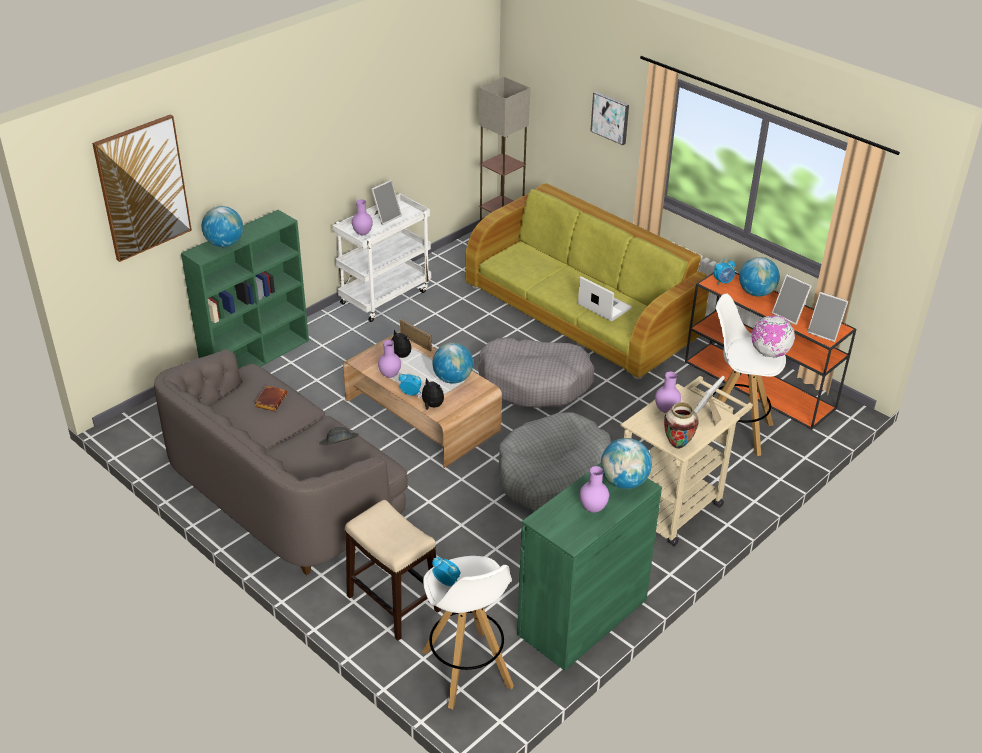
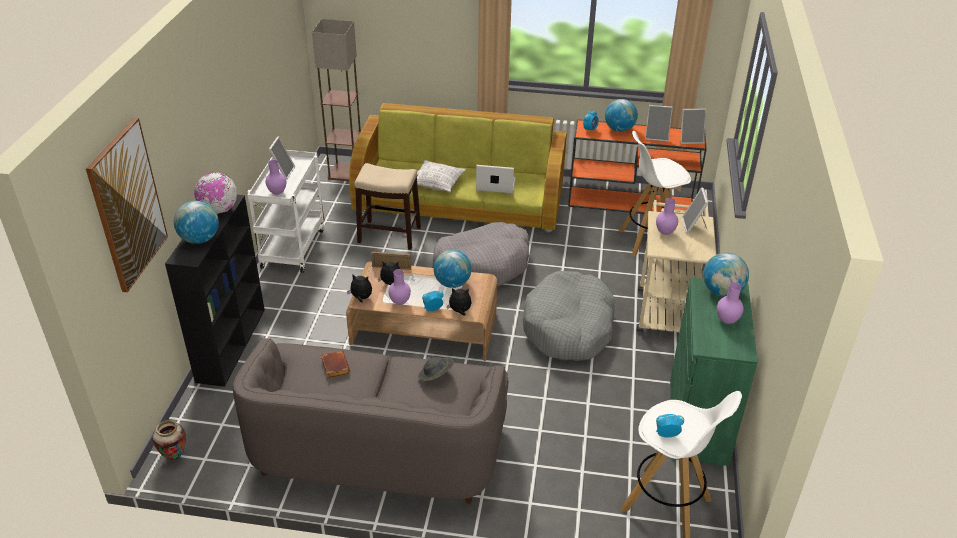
camera: 35 degrees left, 0 degrees up
green bookcase [181,210,309,369] -> black bookcase [165,195,265,387]
stool [345,500,441,641] -> stool moved to [354,163,421,250]
picture [591,91,629,145] -> none
vase [664,403,698,449] -> vase moved to [152,420,186,460]
globe [751,315,795,358] -> globe moved to [194,172,237,214]
none -> plush toy [347,274,372,302]
none -> pillow [417,160,466,192]

